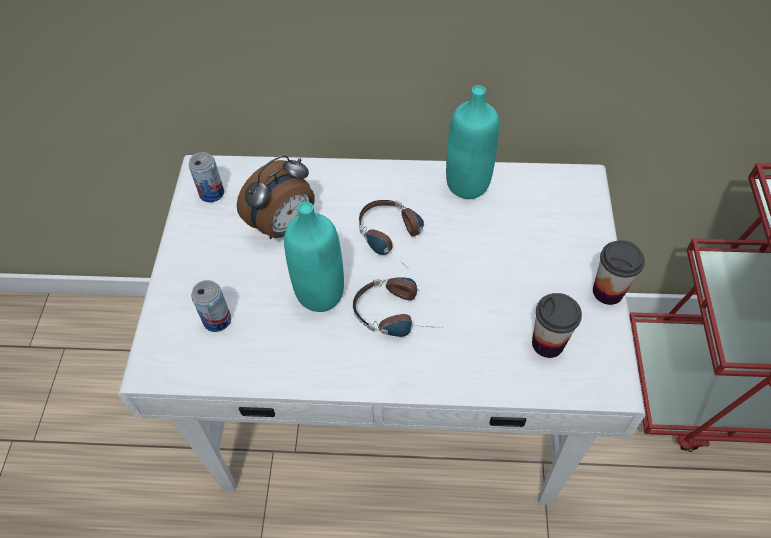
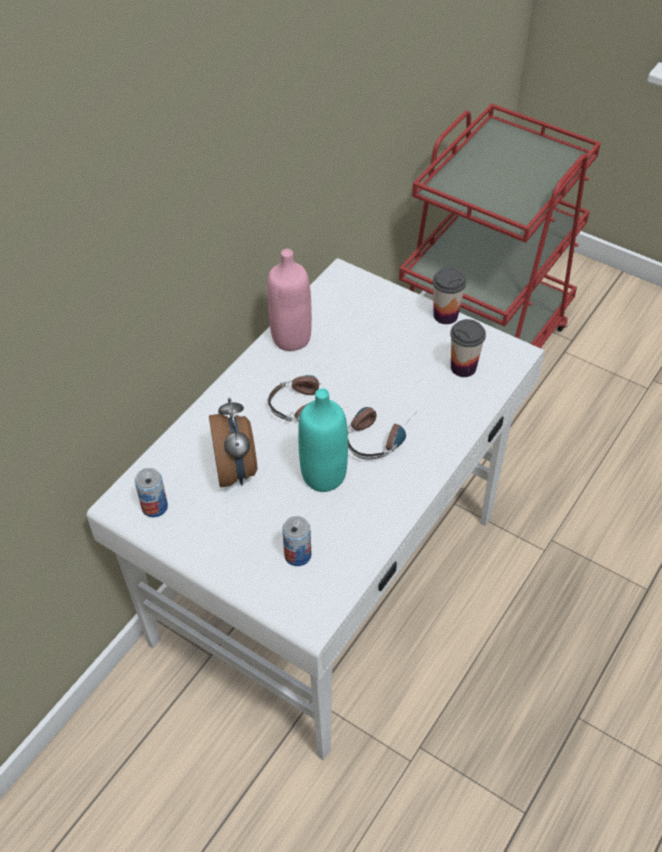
camera: 60 degrees left, 5 degrees down
turquoise bottle [446,85,499,199] -> pink bottle [267,249,312,351]

